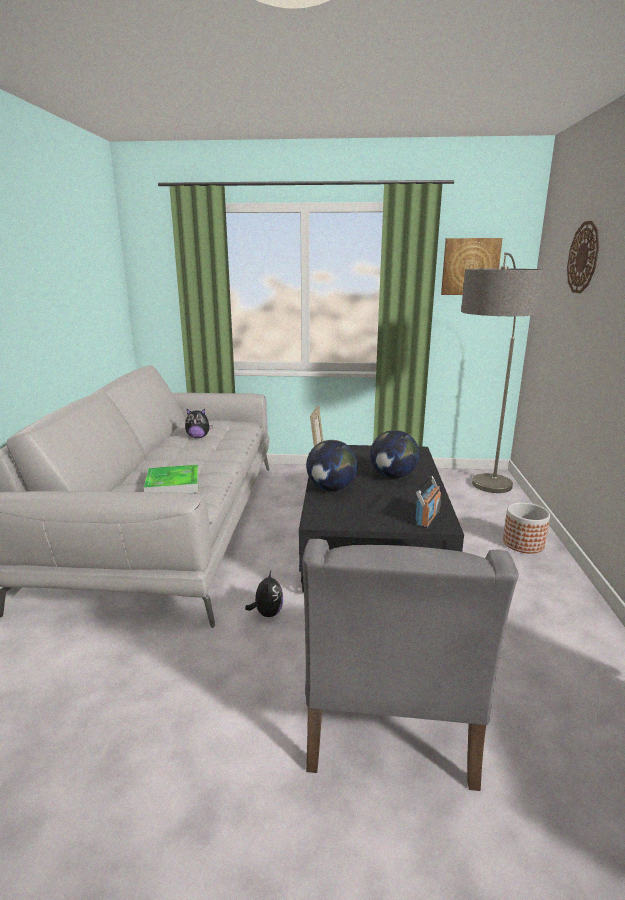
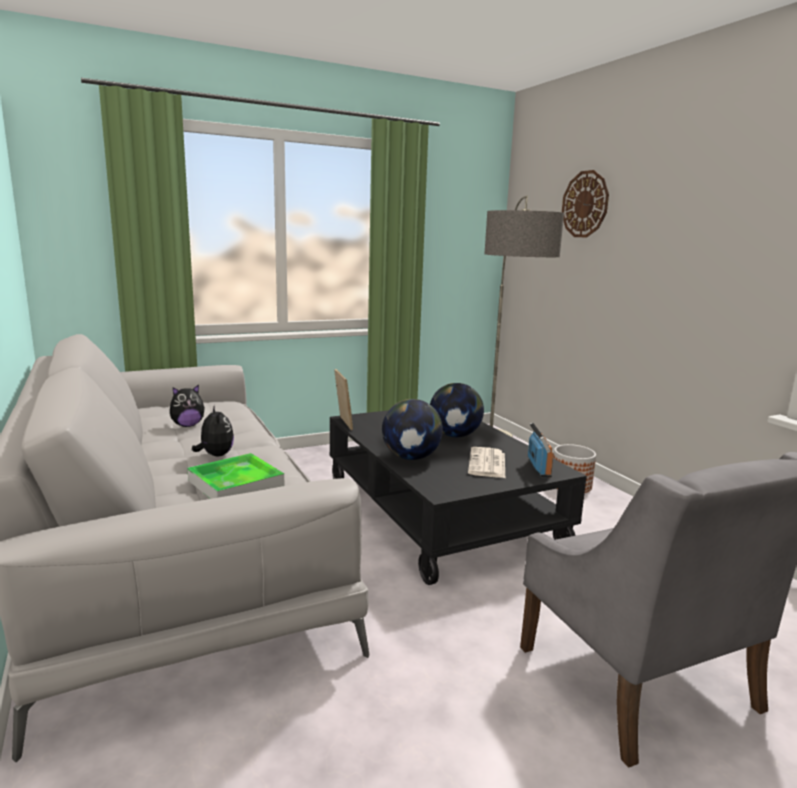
camera: 30 degrees left, 5 degrees down
plush toy [245,571,283,617] -> plush toy moved to [192,405,234,456]
picture [441,238,503,295] -> none
none -> newspaper [468,447,505,478]

